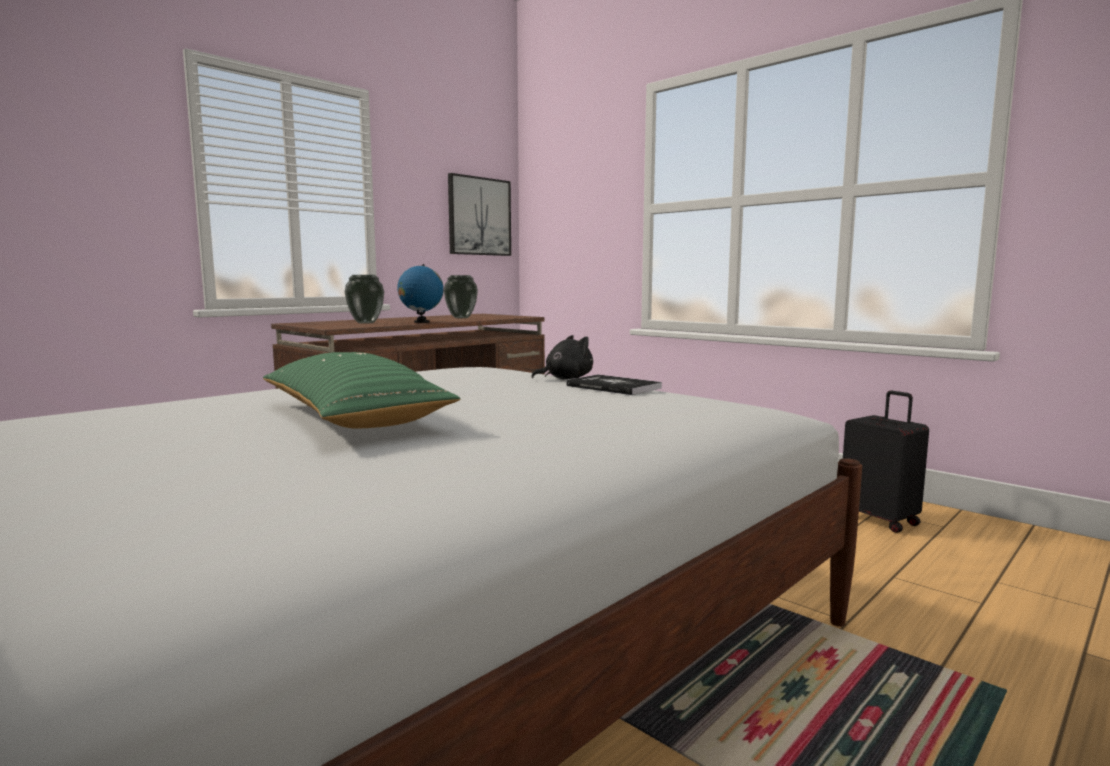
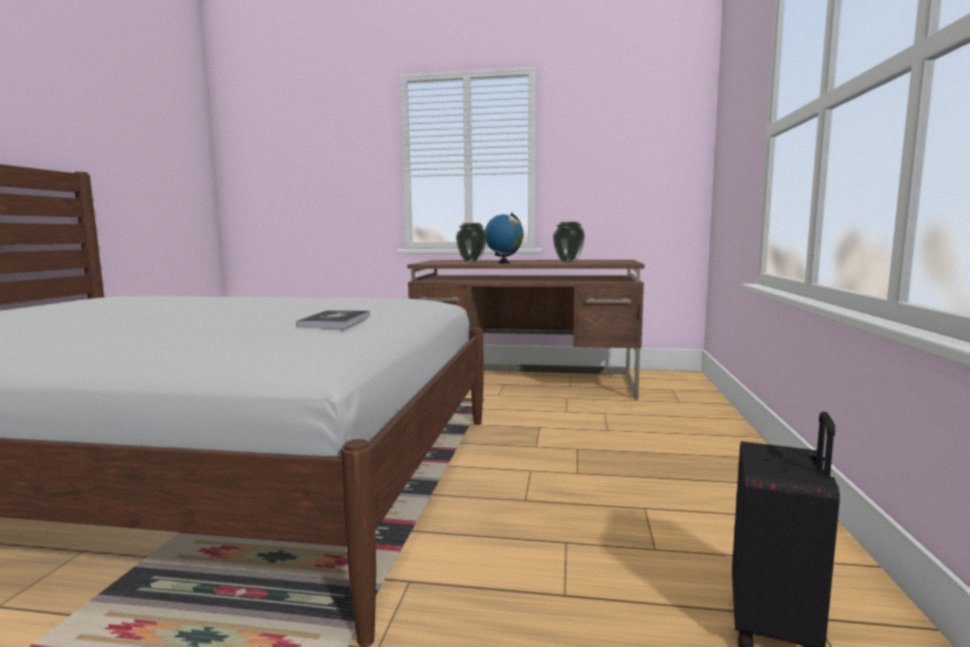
camera: 55 degrees right, 0 degrees up
green pillow [263,352,461,429] -> none
picture [448,173,511,256] -> none
black plush toy [531,335,593,379] -> none

